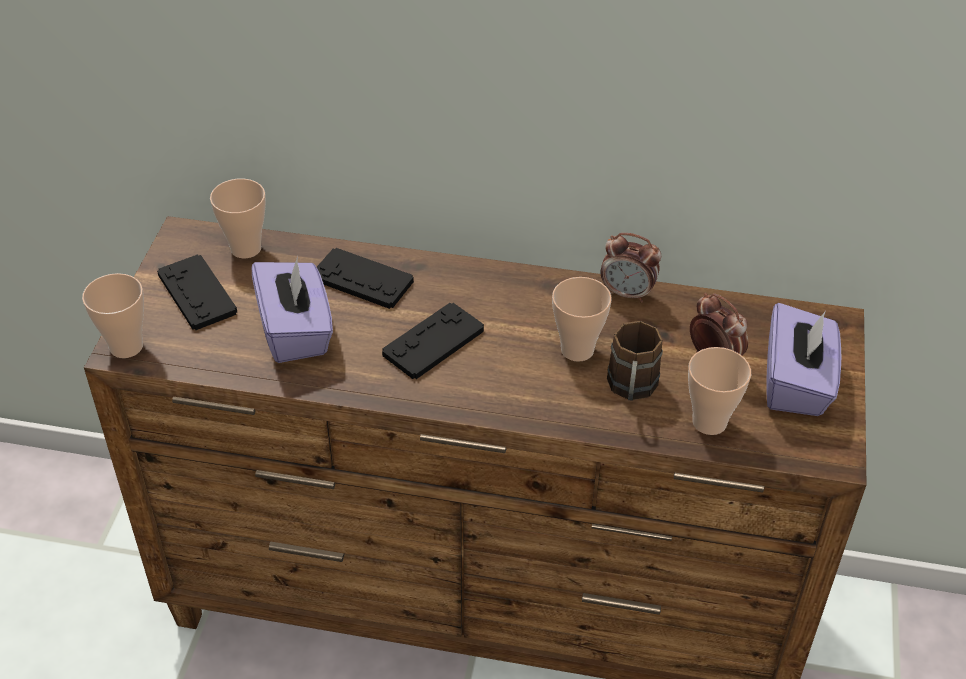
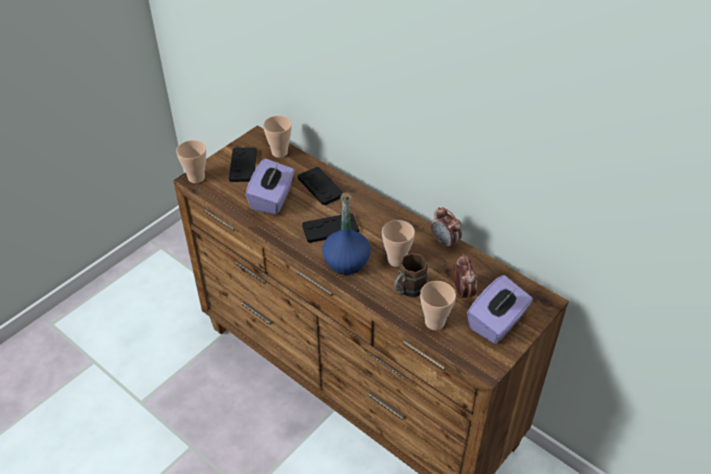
camera: 30 degrees right, 0 degrees up
none -> blue bottle [322,193,371,275]

